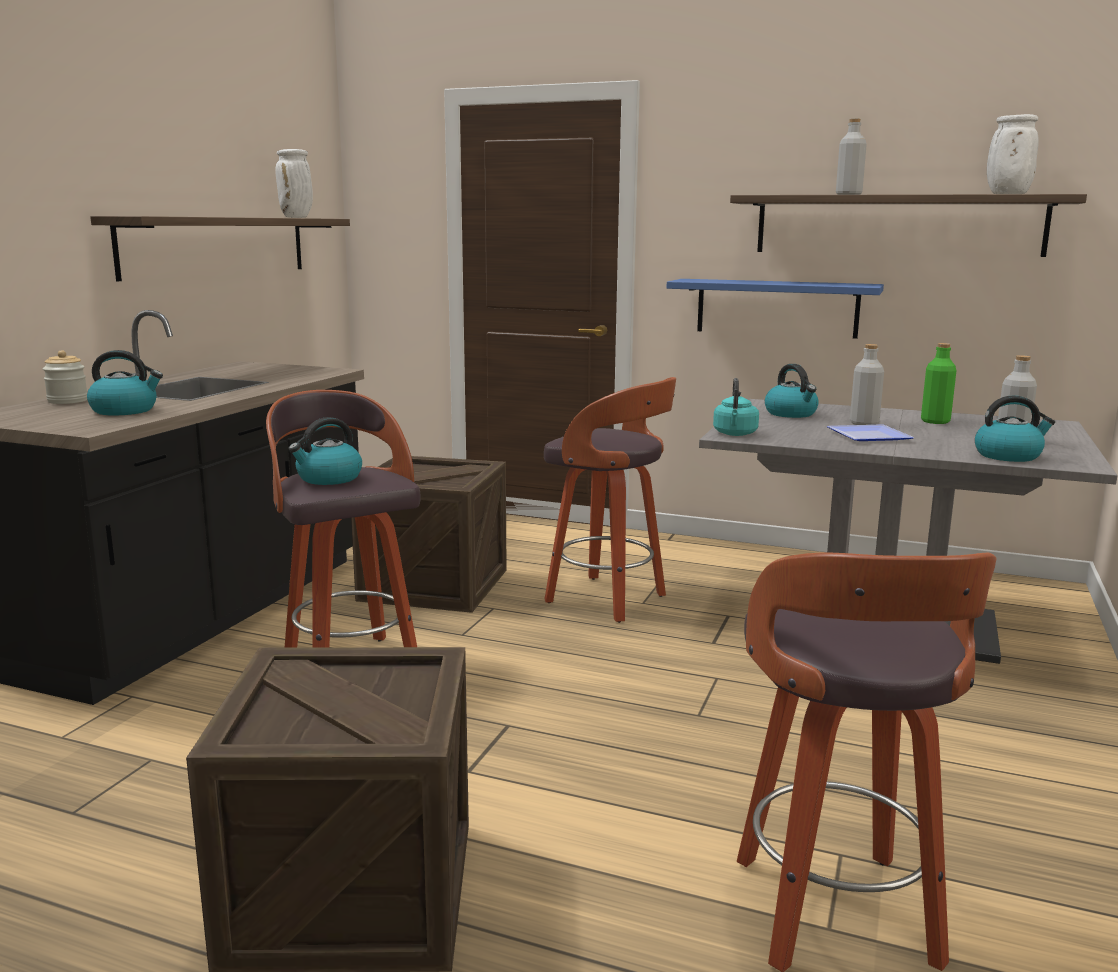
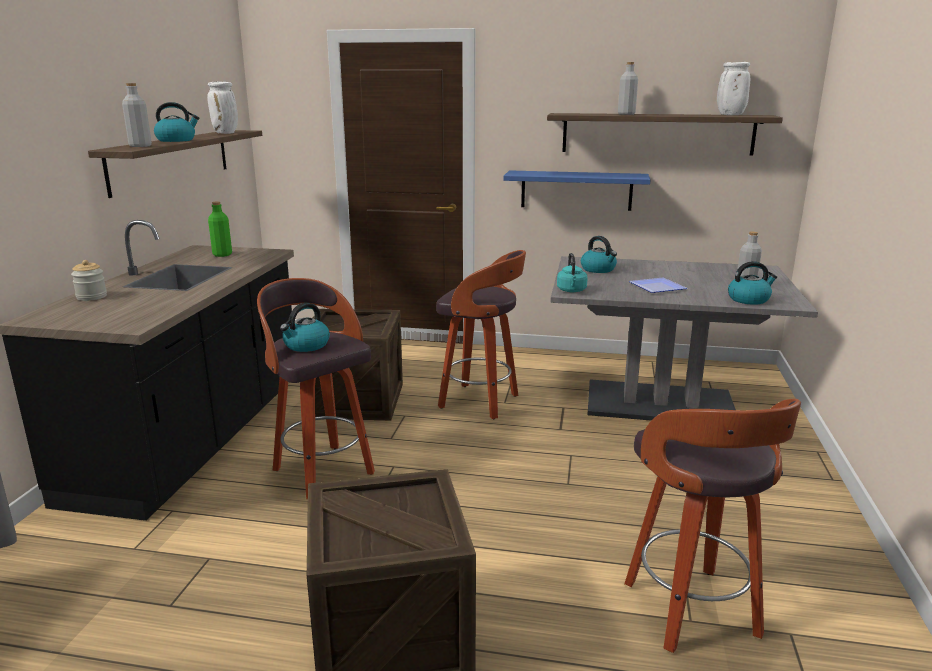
camera: 10 degrees left, 5 degrees up
kettle [87,350,163,416] -> kettle moved to [154,102,199,142]
grey bottle [850,344,884,425] -> grey bottle moved to [122,83,152,147]
green bottle [921,343,957,424] -> green bottle moved to [208,201,232,257]

